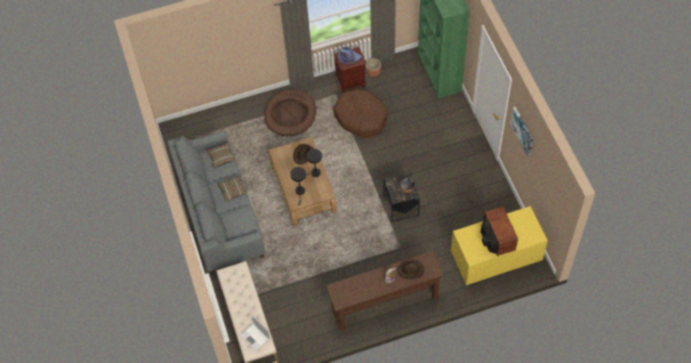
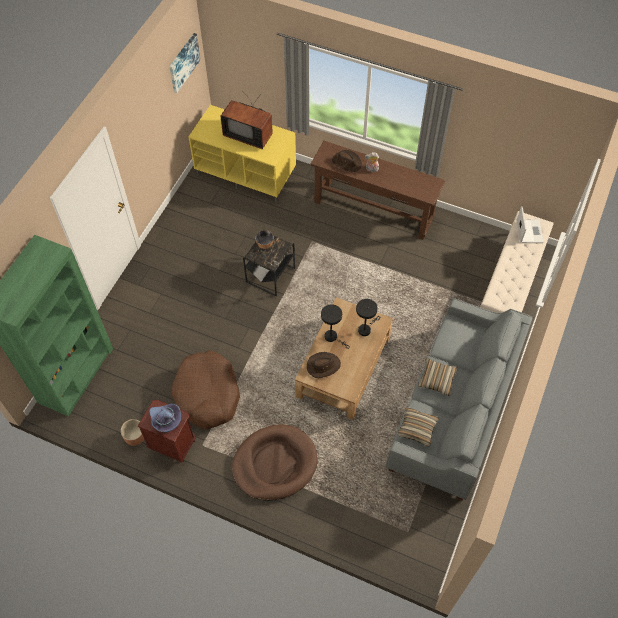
camera: 140 degrees left, 0 degrees up
television [481,206,518,256] -> television turned 90 degrees counterclockwise [220,96,273,149]
picture [510,107,533,157] -> picture moved to [169,33,201,93]

